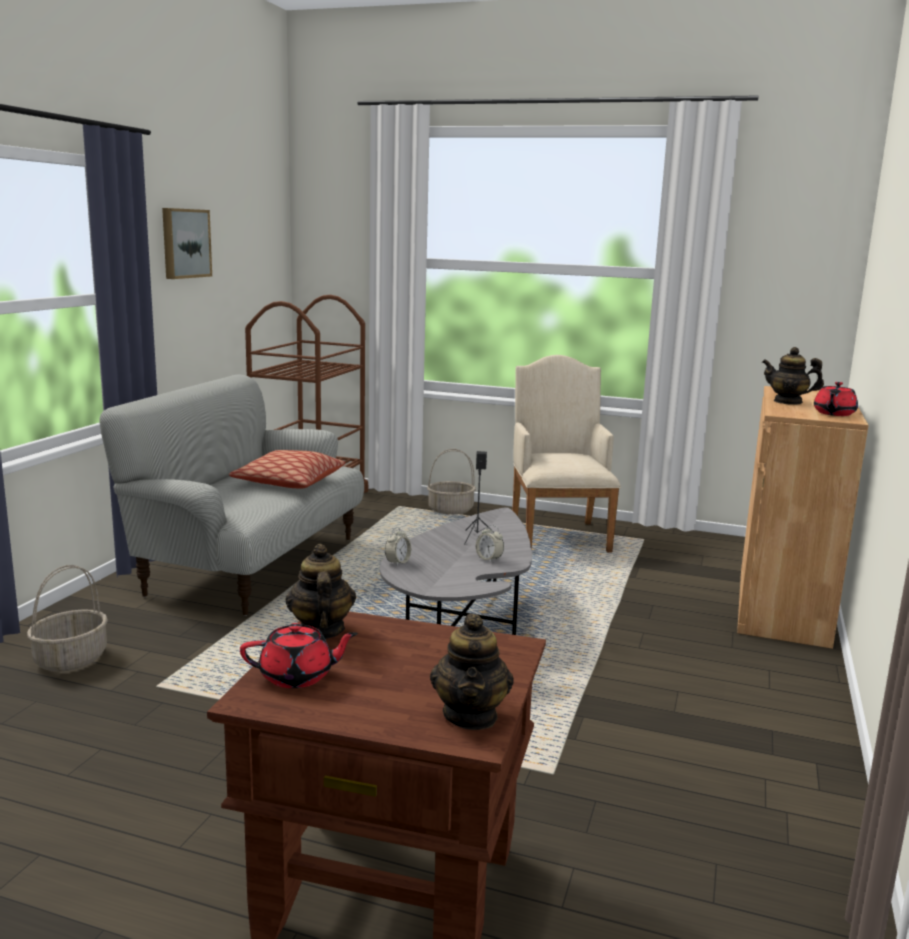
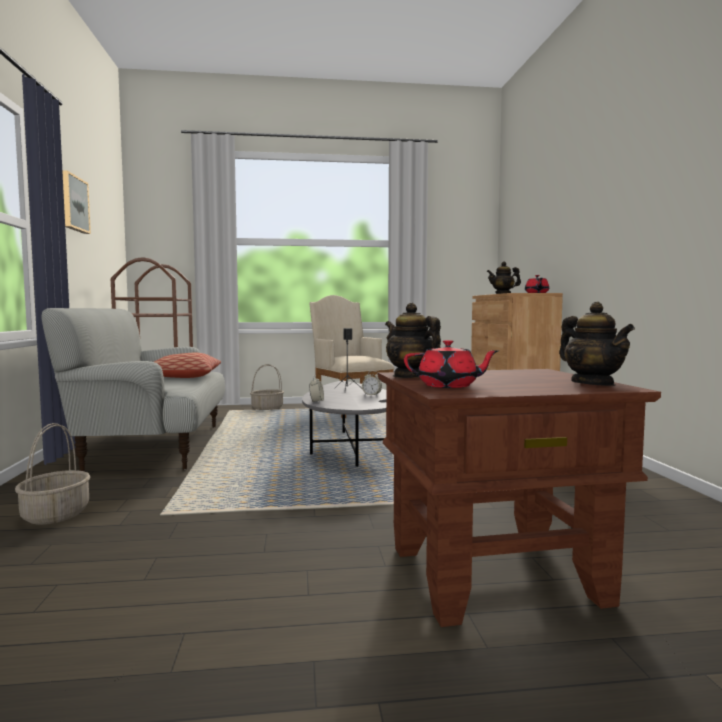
camera: 25 degrees left, 10 degrees down
red teapot [240,623,358,688] -> red teapot turned 45 degrees clockwise [404,340,500,388]

